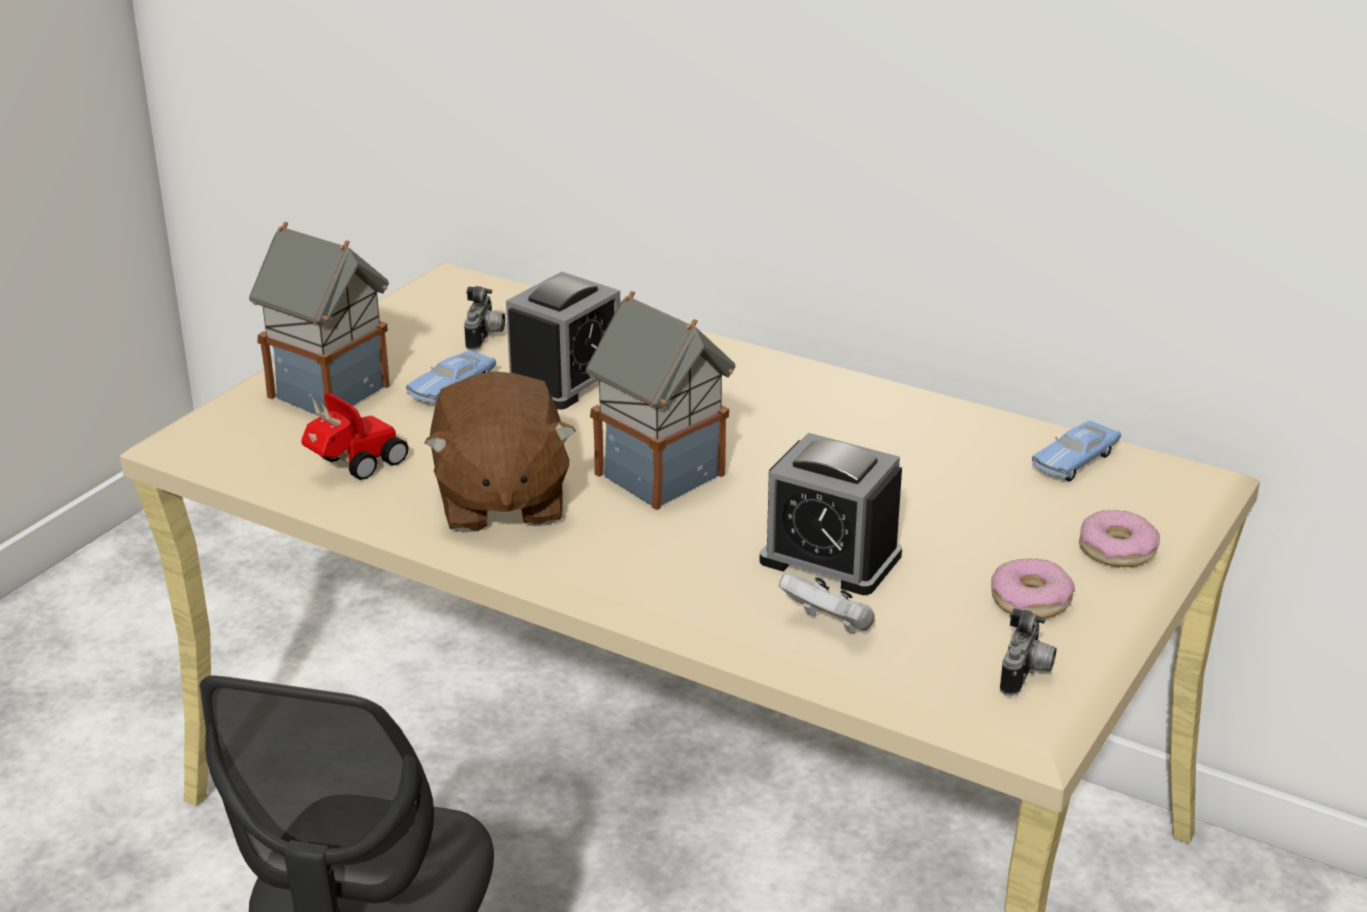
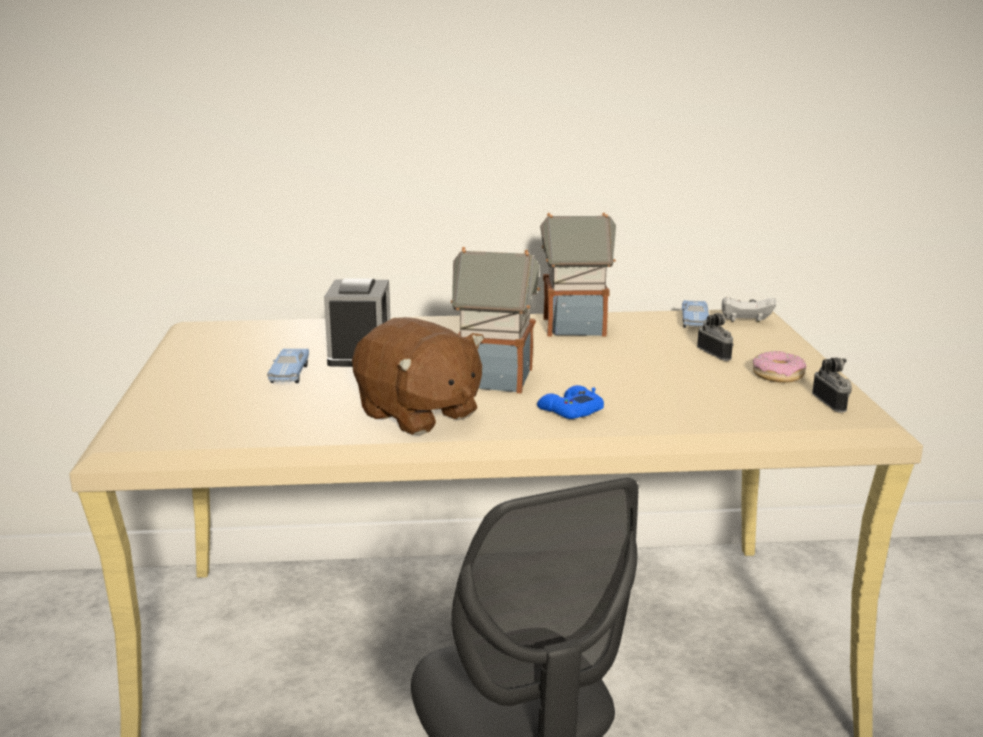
camera: 35 degrees left, 10 degrees down
toy house [249,222,390,415] -> toy house moved to [540,212,616,337]
toy car [301,393,409,480] -> none
camera [464,286,505,350] -> camera moved to [697,313,734,361]
alarm clock [760,433,902,595] -> none
white game controller [779,574,875,634] -> white game controller moved to [722,297,776,322]
donut [1079,510,1160,567] -> none
none -> blue game controller [537,385,604,419]

